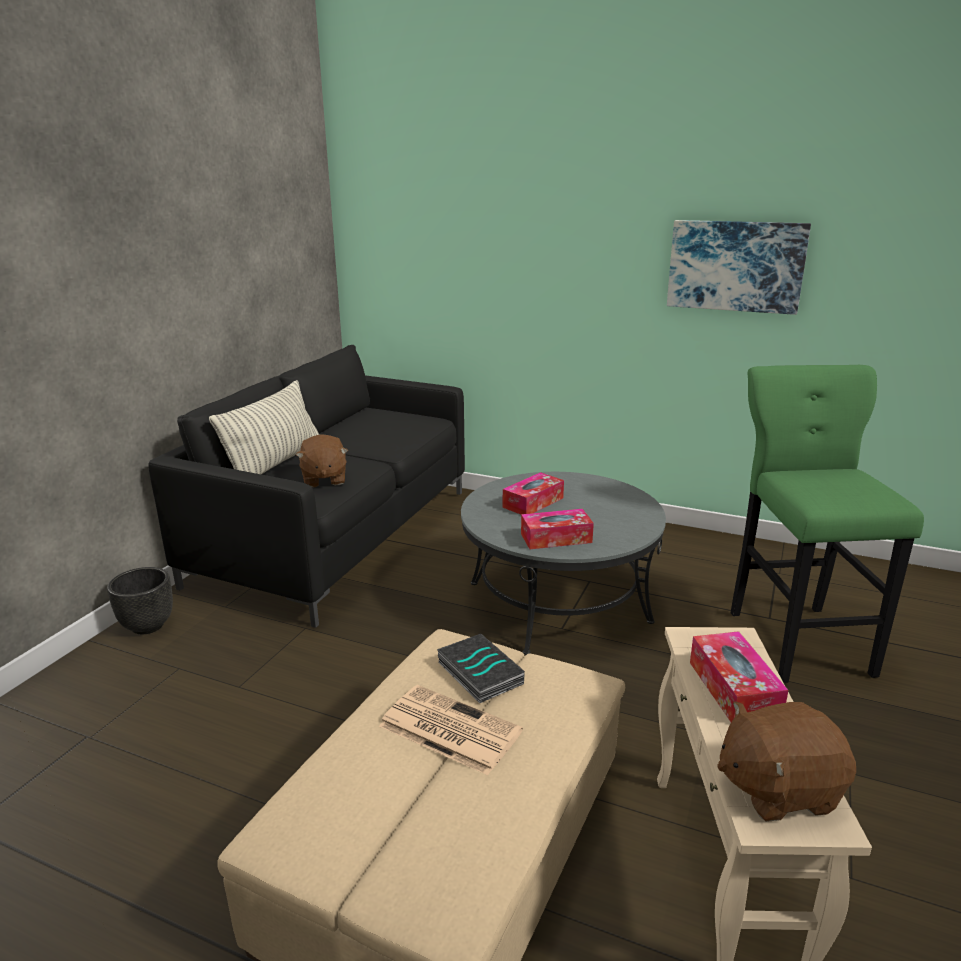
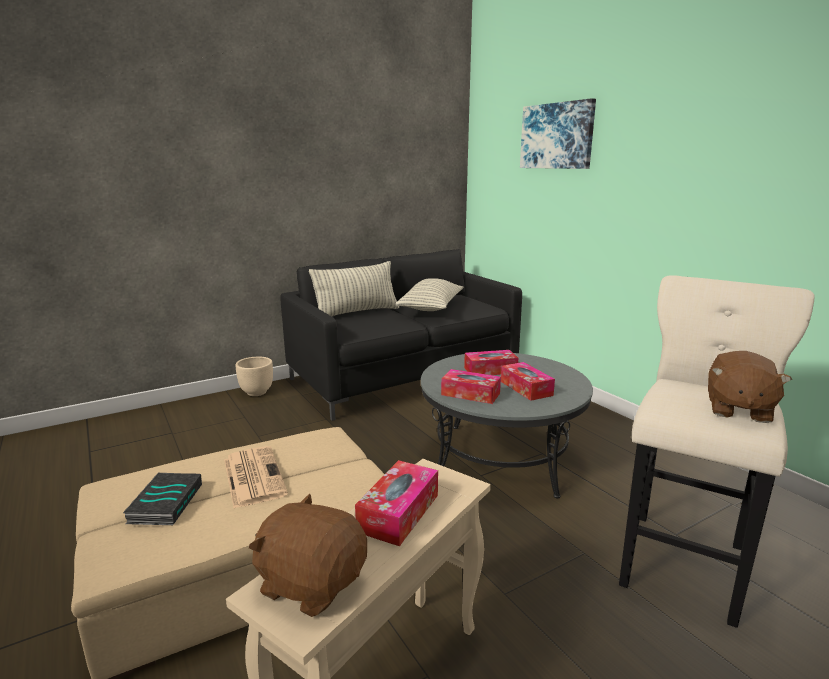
camera: 35 degrees right, 5 degrees down
black planter [107,567,173,635] -> beige planter [235,357,273,396]
brown plush toy [296,434,348,488] -> brown plush toy moved to [708,351,792,423]
book [437,634,525,703] -> book moved to [123,473,202,525]
picture [667,220,811,315] -> picture moved to [520,98,596,169]
green stool [731,365,924,683] -> beige stool [619,275,815,628]
none -> pillow [396,278,463,311]
none -> tissue box [501,362,555,401]

